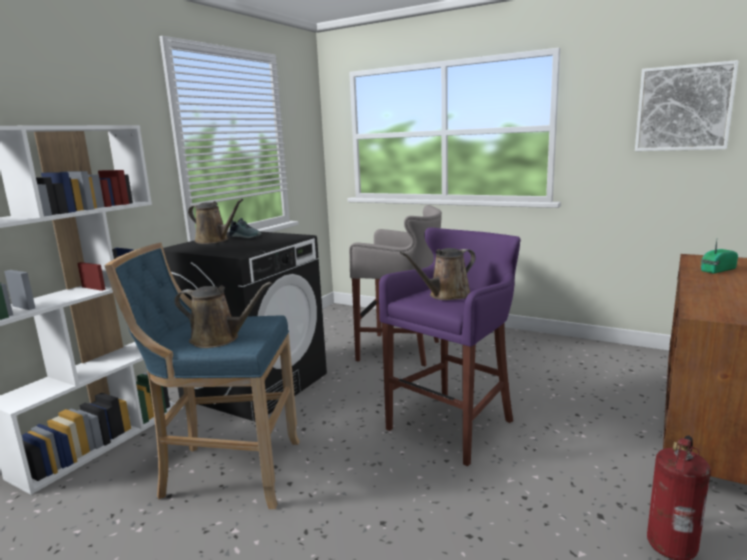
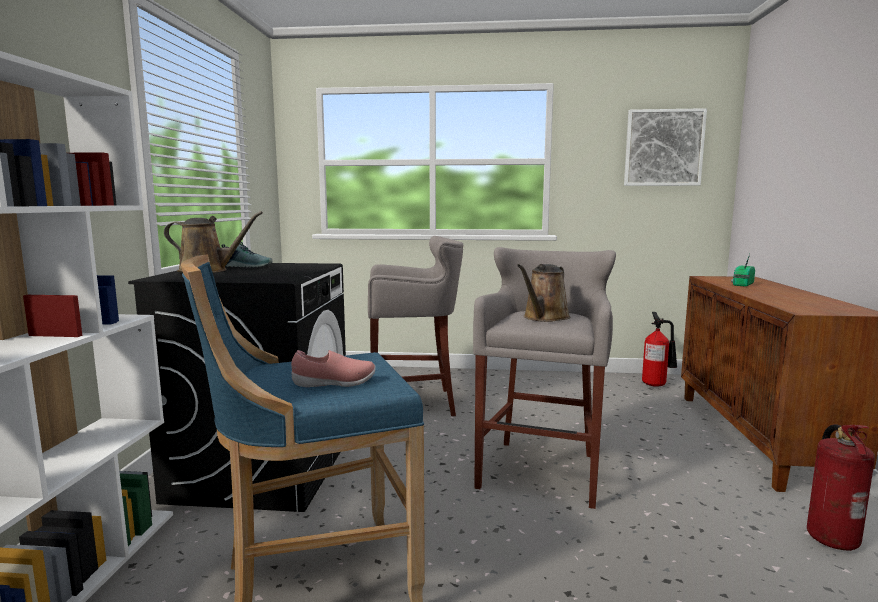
camera: 25 degrees left, 5 degrees down
brown watering can [174,282,272,348] -> pink shoe [291,350,376,387]
purple stool [379,228,521,467] -> grey stool [473,247,616,509]
none -> fire extinguisher [642,312,677,387]

